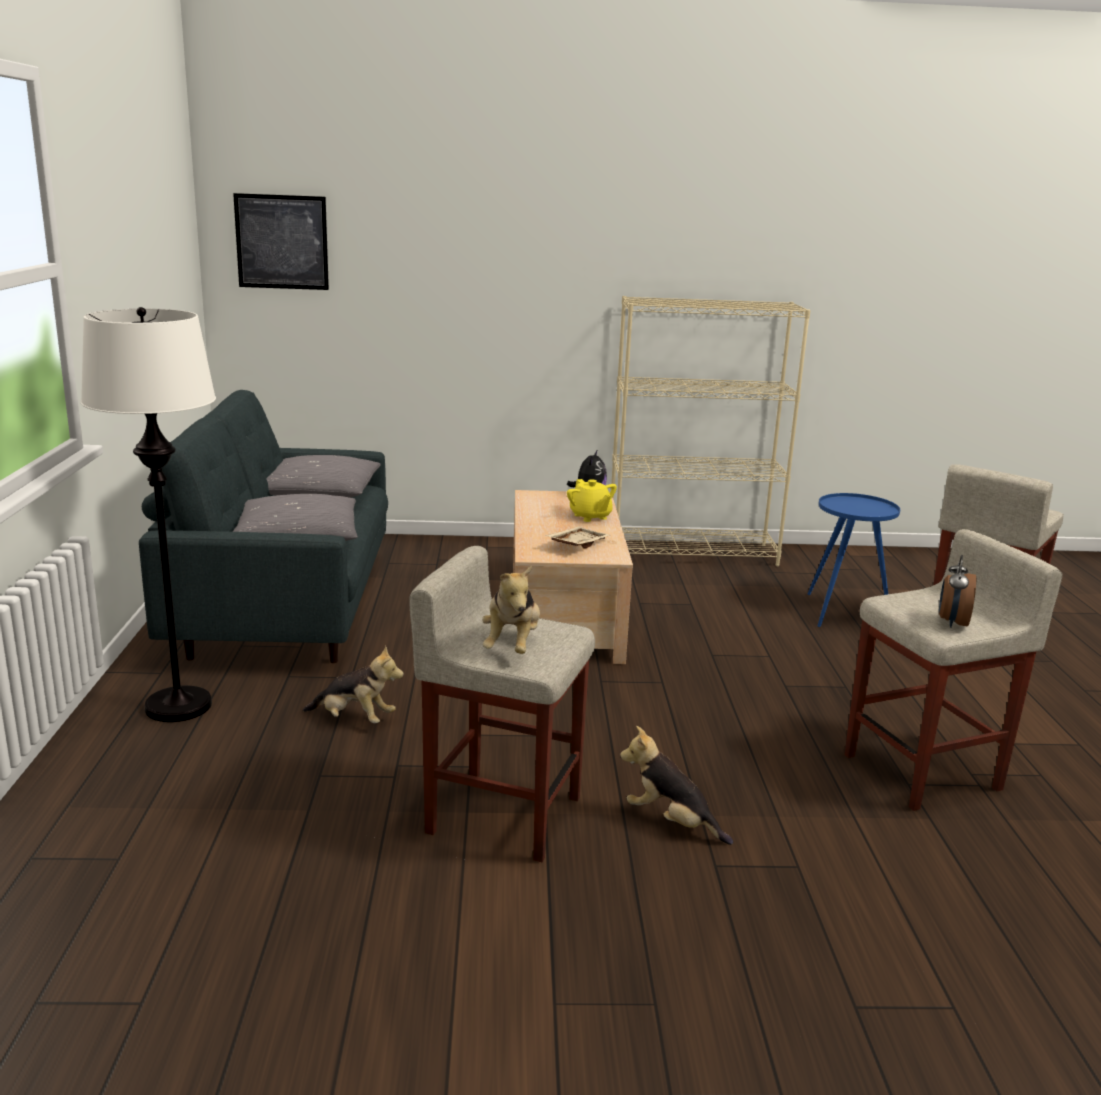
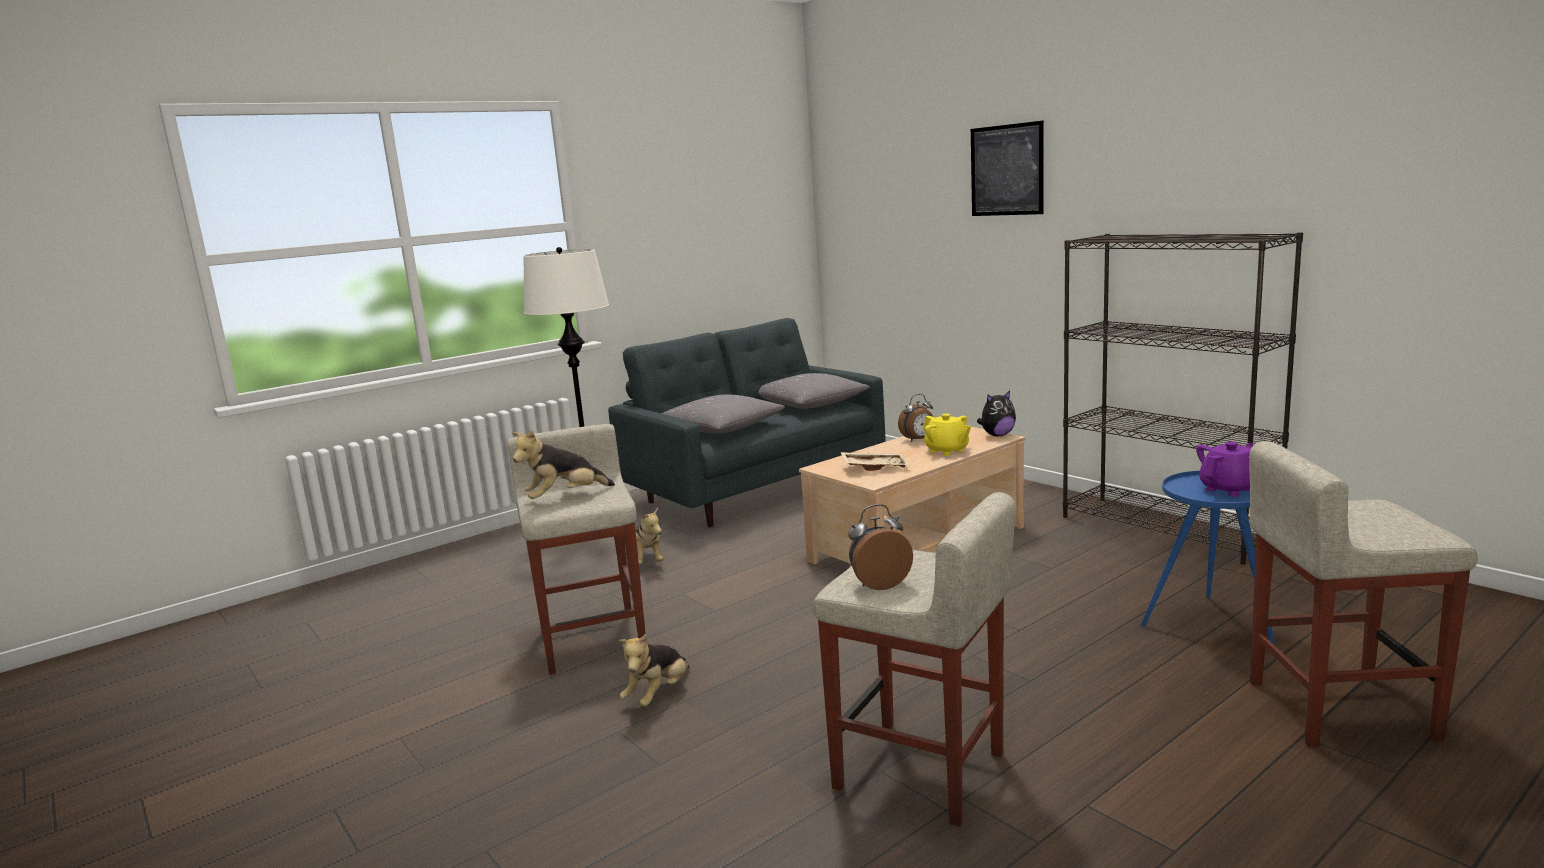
camera: 55 degrees right, 5 degrees down
picture [233,193,329,290] -> picture moved to [971,121,1044,216]
yellow teapot [567,479,617,522] -> yellow teapot turned 60 degrees counterclockwise [923,414,971,456]
beige bookcase [611,296,811,566] -> black bookcase [1063,232,1303,564]
plush toy [620,726,733,845] -> plush toy turned 150 degrees counterclockwise [619,634,689,707]
none -> alarm clock [898,394,933,442]
none -> purple teapot [1196,441,1254,497]

